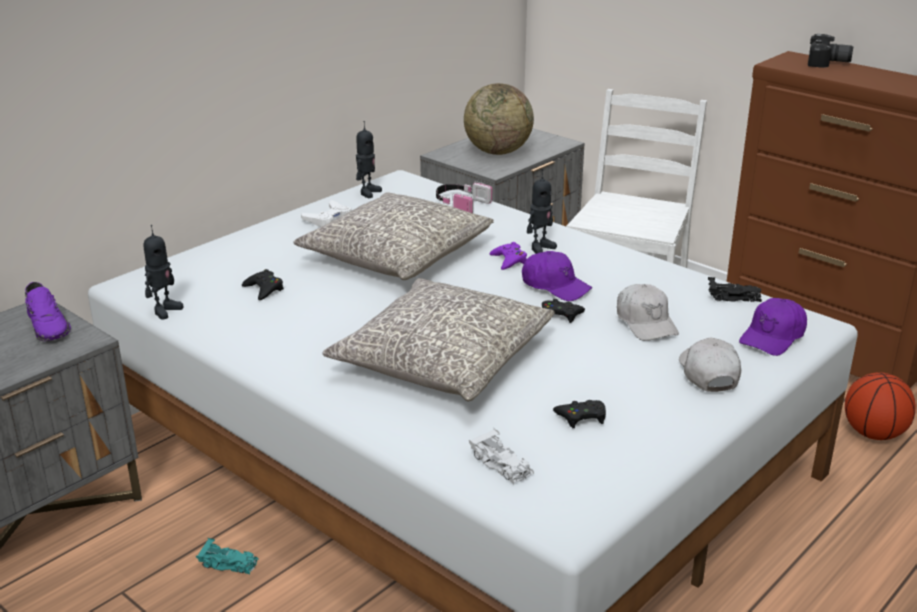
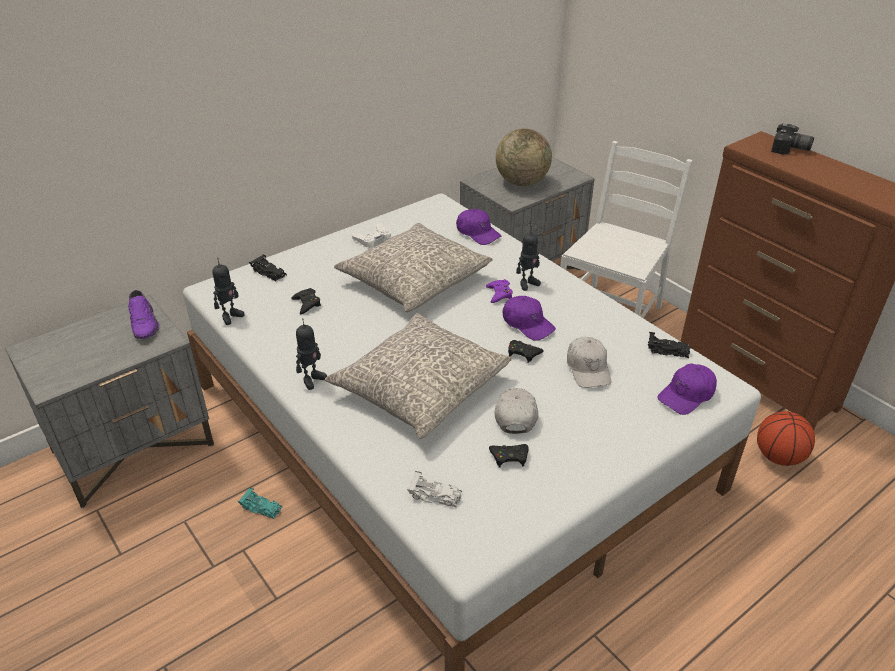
camera: 10 degrees right, 10 degrees up
toy robot [356,121,382,198] -> toy robot moved to [296,318,327,390]
headphones [436,181,492,213] -> purple cap [456,209,501,245]
white toy car [469,428,534,484] -> white toy car turned 45 degrees counterclockwise [407,471,462,508]
white cap [679,338,741,392] -> white cap moved to [494,388,538,434]
none -> black toy car [249,255,287,282]

